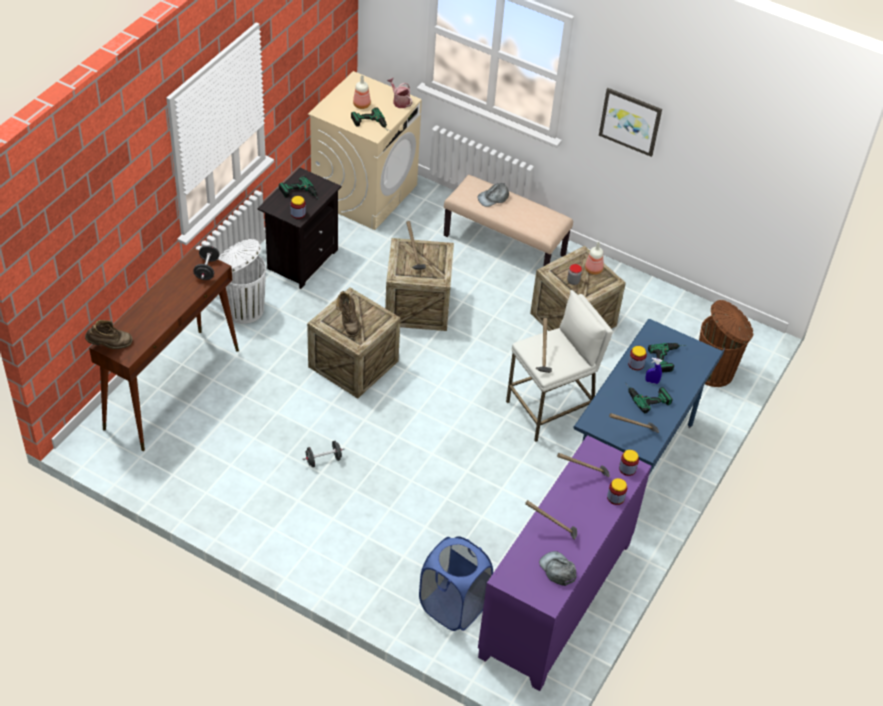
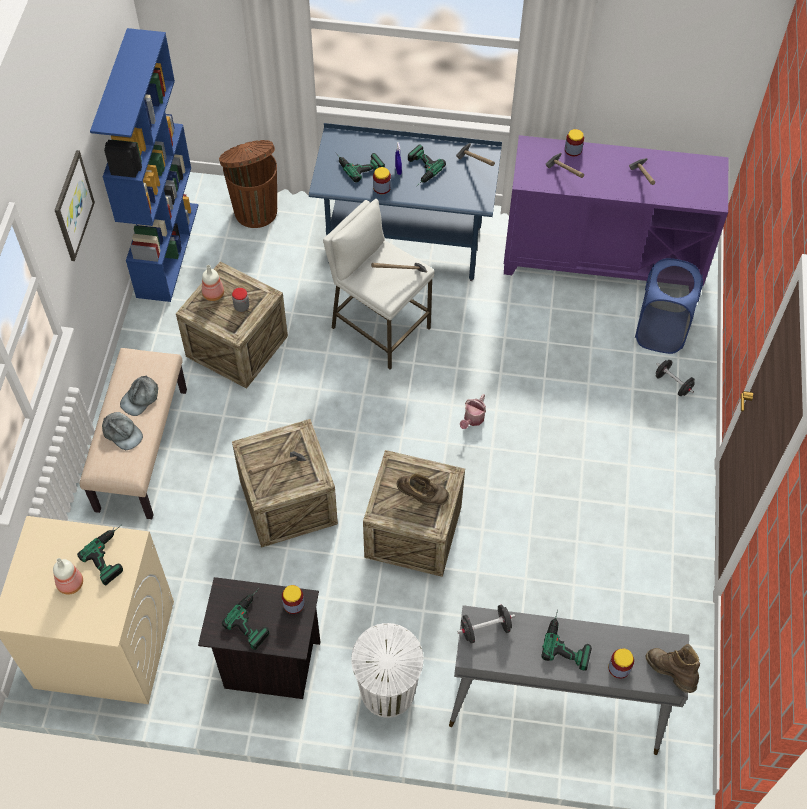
camera: 110 degrees left, 10 degrees up
brown console table [89,248,239,451] -> grey console table [449,605,689,755]
black dumbbell [303,441,345,467] -> black dumbbell moved to [656,360,695,396]
brown boot [336,291,360,337] -> brown boot turned 45 degrees clockwise [397,473,449,505]
watering can [387,78,412,108] -> watering can moved to [460,394,486,429]
grey cap [539,551,577,586] -> grey cap moved to [120,375,158,416]
jar [619,450,639,476] -> jar moved to [608,648,634,678]
none -> blue bookcase [90,28,198,302]
none -> power drill [541,609,592,671]

